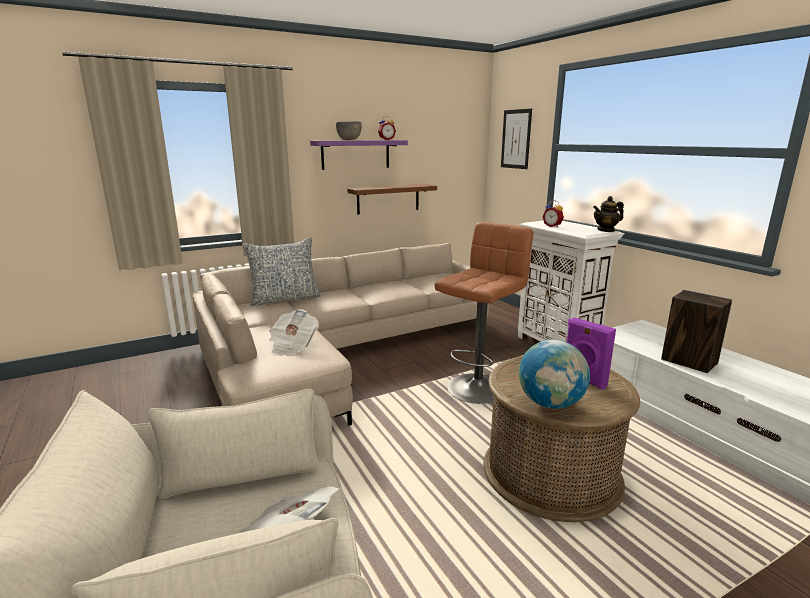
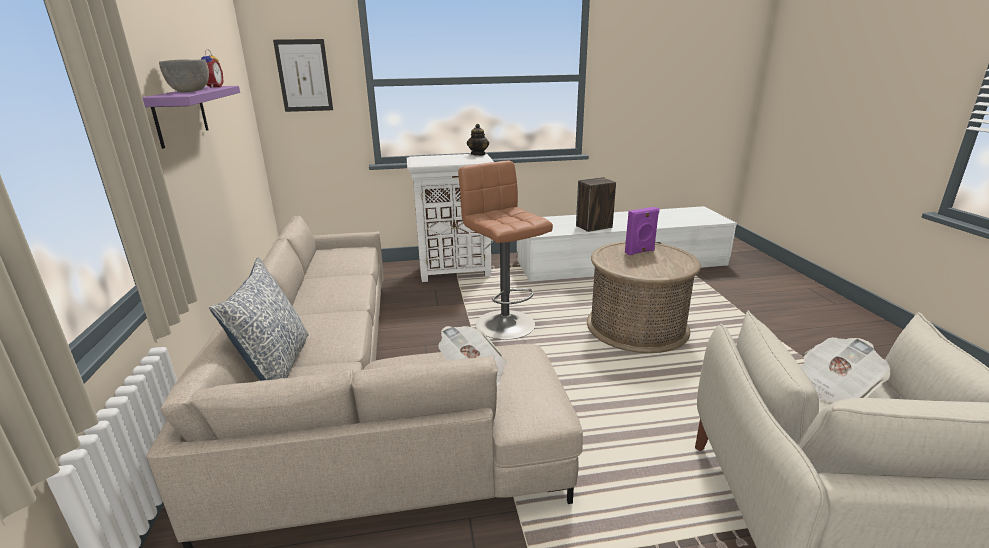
camera: 70 degrees left, 5 degrees up
brown shelf [347,184,437,215] -> none
globe [519,340,590,409] -> none
alarm clock [543,200,564,227] -> none

